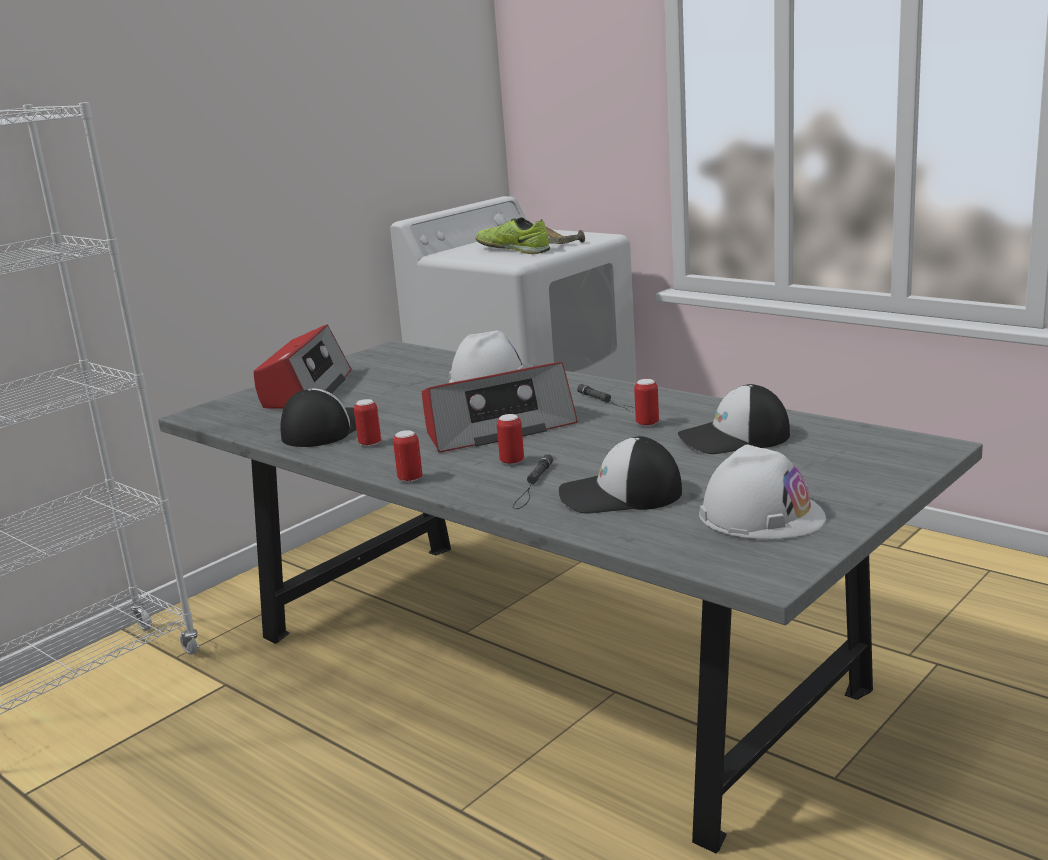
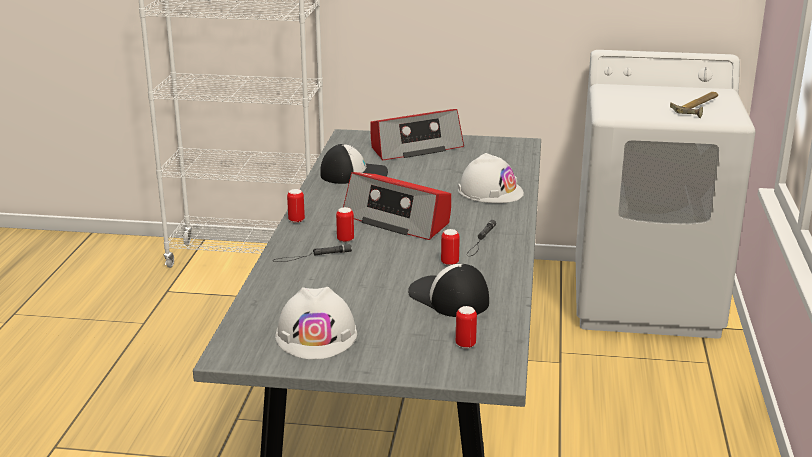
camera: 55 degrees right, 5 degrees up
can [354,399,381,447] -> can moved to [456,306,477,348]
shoe [476,218,550,254] -> none
cap [559,436,682,514] -> none

